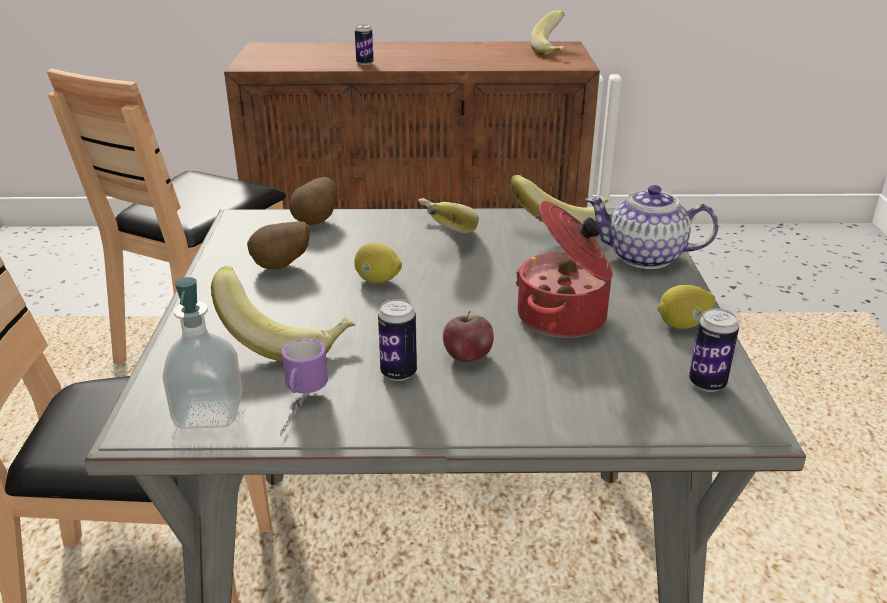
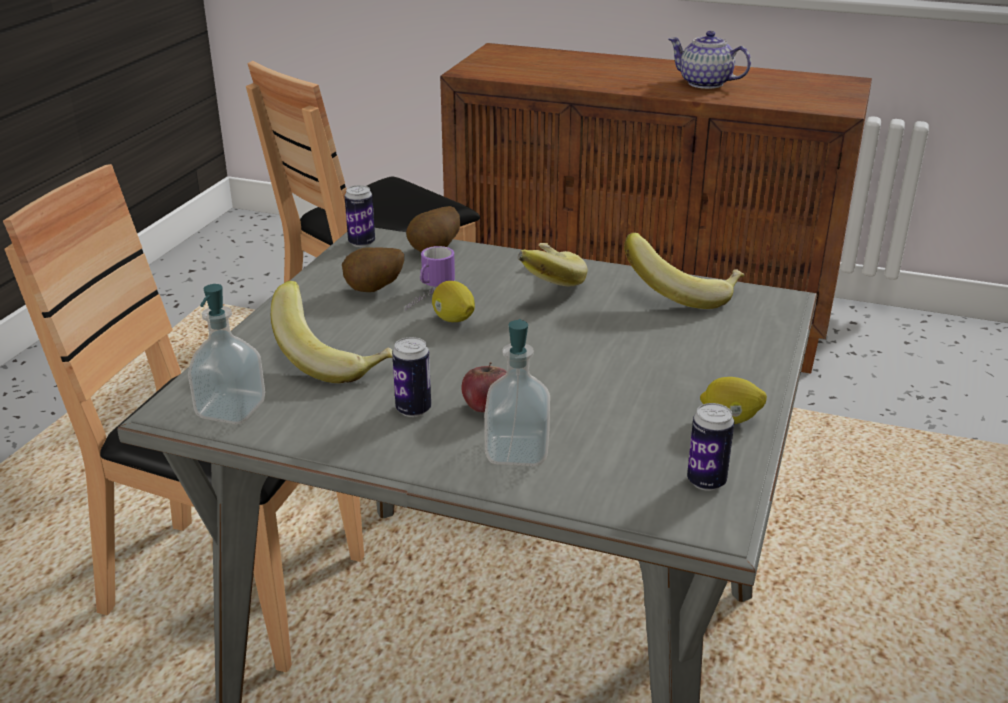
camera: 20 degrees right, 0 degrees up
mug [280,338,328,436] -> mug moved to [405,246,455,311]
can [355,24,374,65] -> can moved to [345,185,375,247]
cooking pot [516,201,613,338] -> none
banana [530,10,565,55] -> none
teapot [585,185,719,269] -> teapot moved to [668,31,751,89]
none -> soap dispenser [484,319,550,466]

